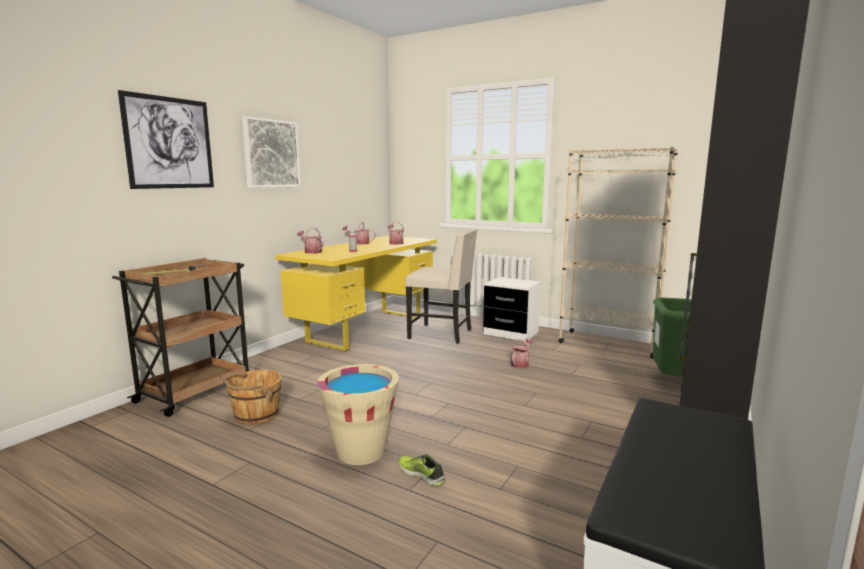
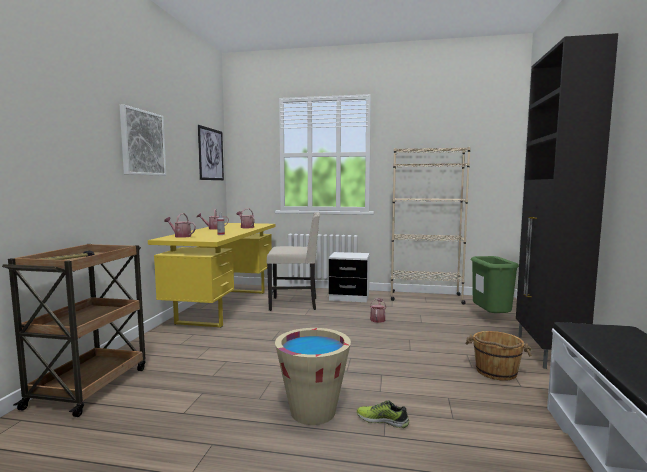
camera: 20 degrees left, 5 degrees down
picture [118,90,214,189] -> picture moved to [198,125,224,180]
brown bucket [223,370,282,424] -> brown bucket moved to [465,331,532,381]

